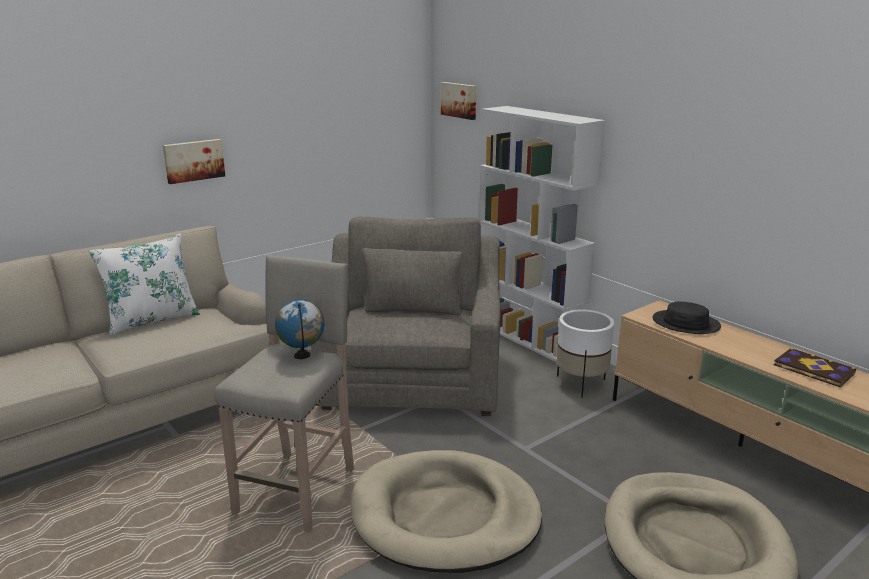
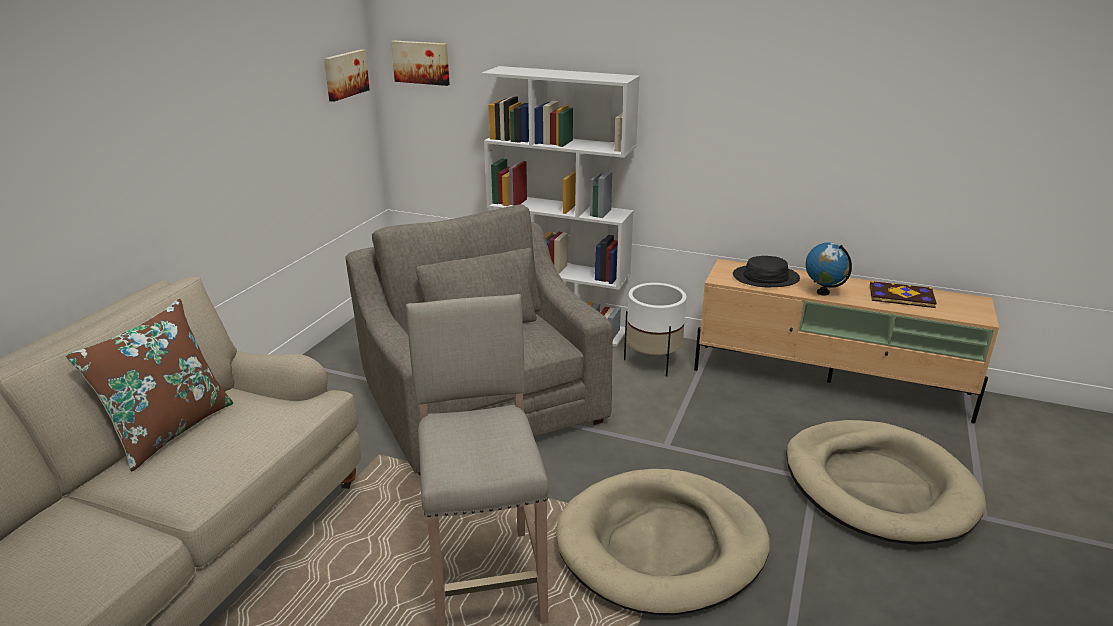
camera: 30 degrees left, 5 degrees up
white pillow [89,234,200,336] -> brown pillow [65,299,233,472]
picture [163,139,225,184] -> picture moved to [324,49,370,102]
globe [275,299,325,359] -> globe moved to [806,242,852,295]

